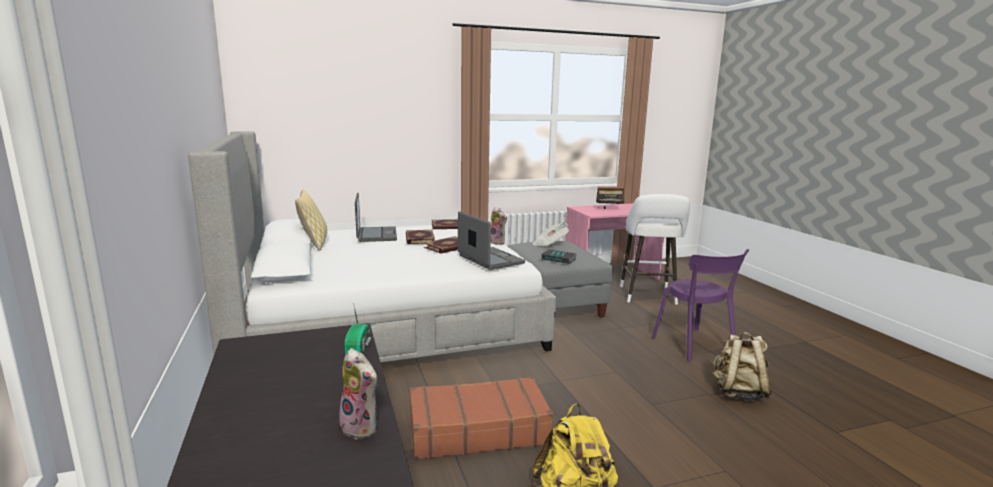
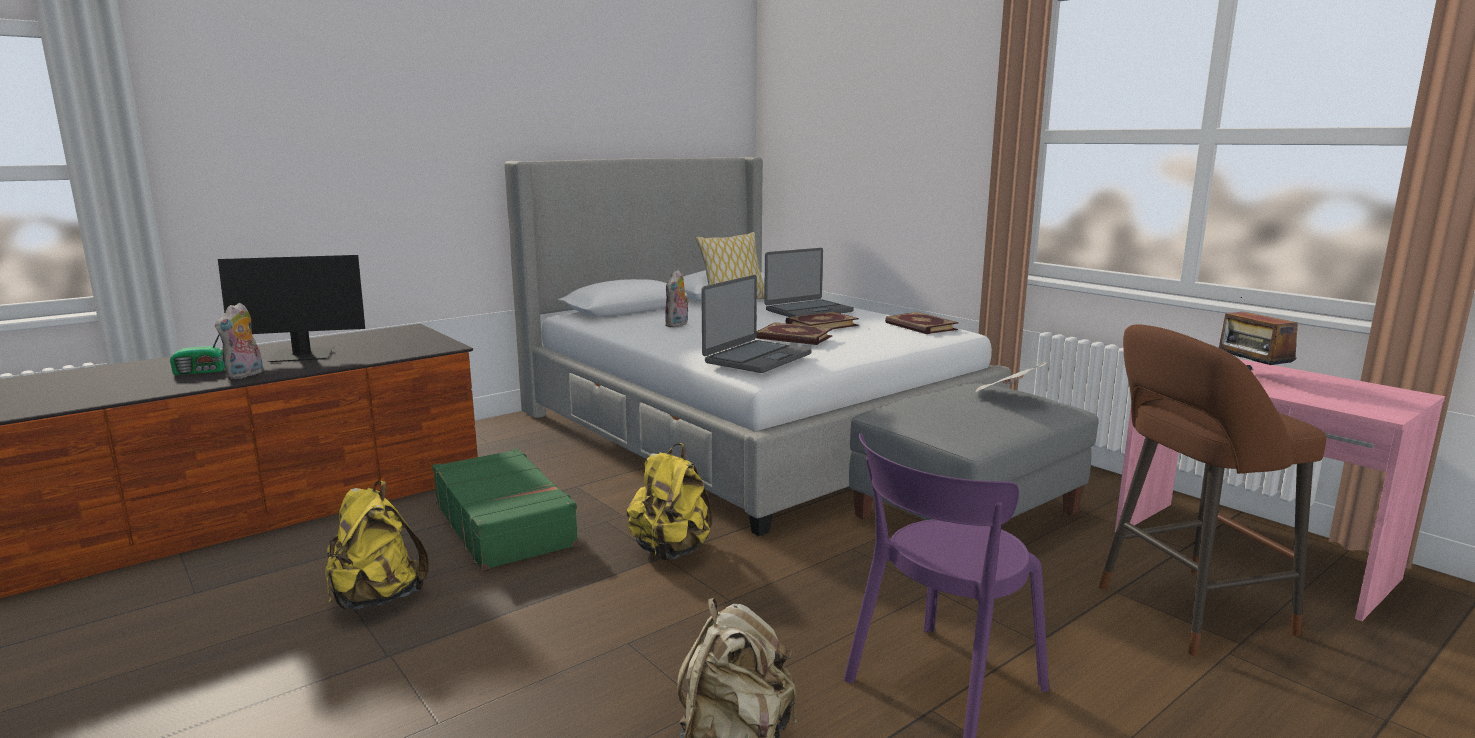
camera: 70 degrees right, 0 degrees up
radio [344,306,371,356] -> radio moved to [170,335,225,375]
brown suitcase [410,377,553,460] -> green suitcase [432,449,579,571]
plush toy [491,207,507,245] -> plush toy moved to [665,270,690,328]
book [541,249,577,264] -> none
white stool [620,194,690,305] -> brown stool [1099,324,1326,656]
none -> monitor [218,255,365,362]
none -> yellow backpack [627,443,713,560]

